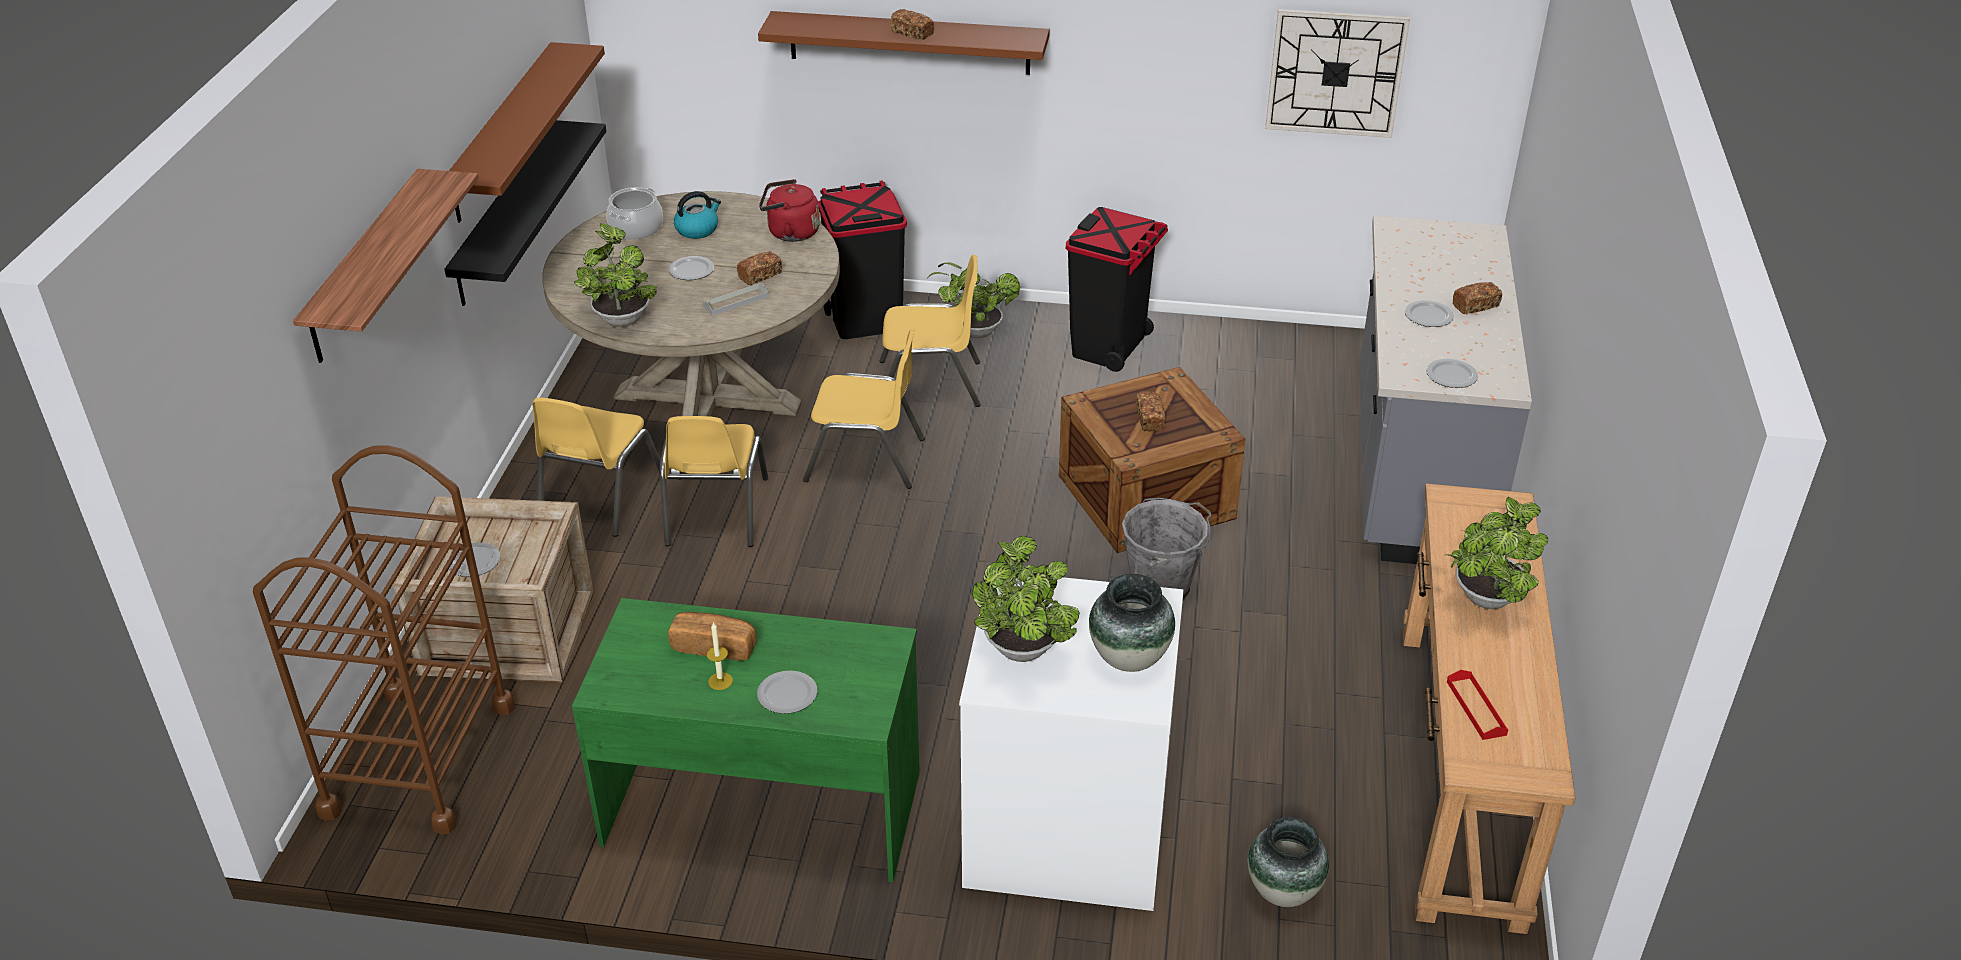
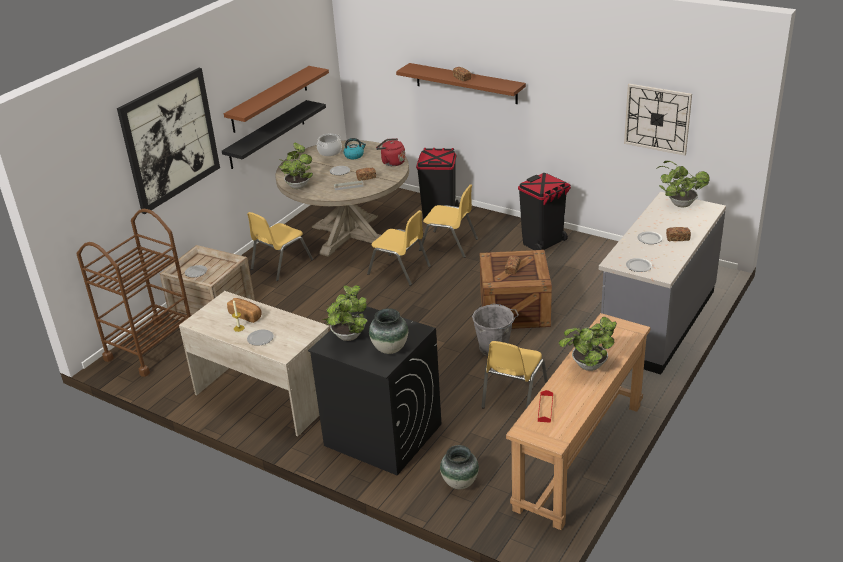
camera: 25 degrees right, 5 degrees down
shelf [293,169,479,363] -> picture [117,68,220,214]
green desk [572,598,920,882] -> beige desk [179,291,330,437]
yellow chair [660,416,768,547] -> yellow chair moved to [482,341,548,409]
potted plant [927,262,1020,338] -> potted plant moved to [657,161,710,207]
white washing machine [959,577,1184,911] -> black washing machine [308,306,441,475]

